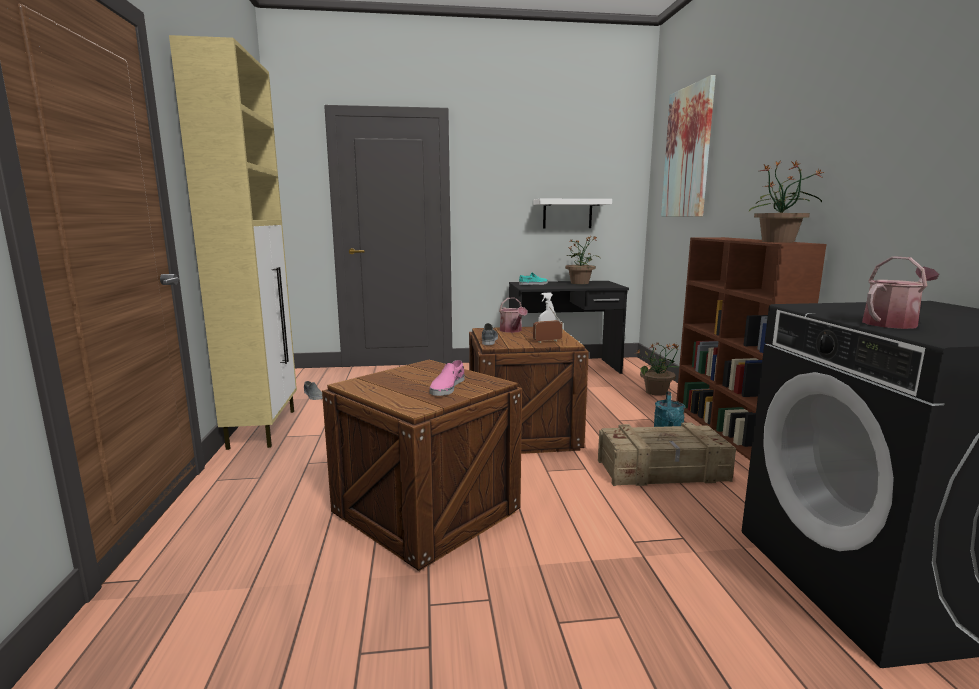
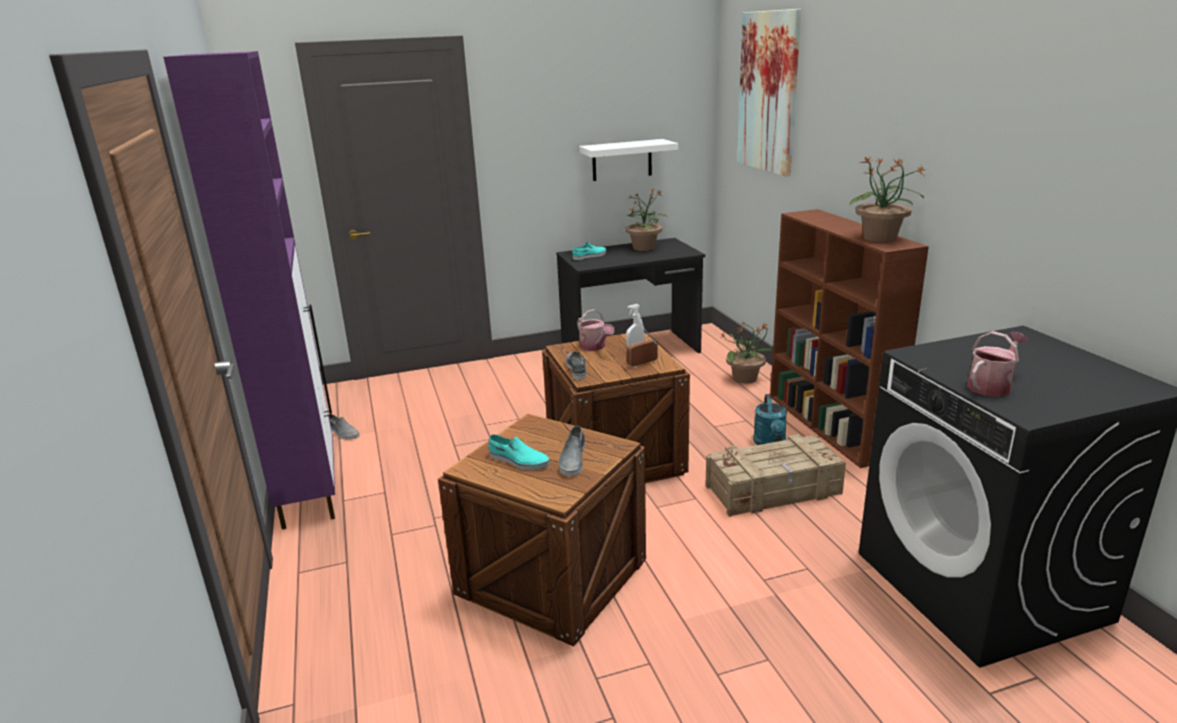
camera: 10 degrees left, 10 degrees up
beige cabinet [169,35,297,450] -> purple cabinet [163,51,335,530]
pink shoe [430,360,465,396] -> grey shoe [559,426,585,477]
none -> turquoise shoe [488,434,550,470]

